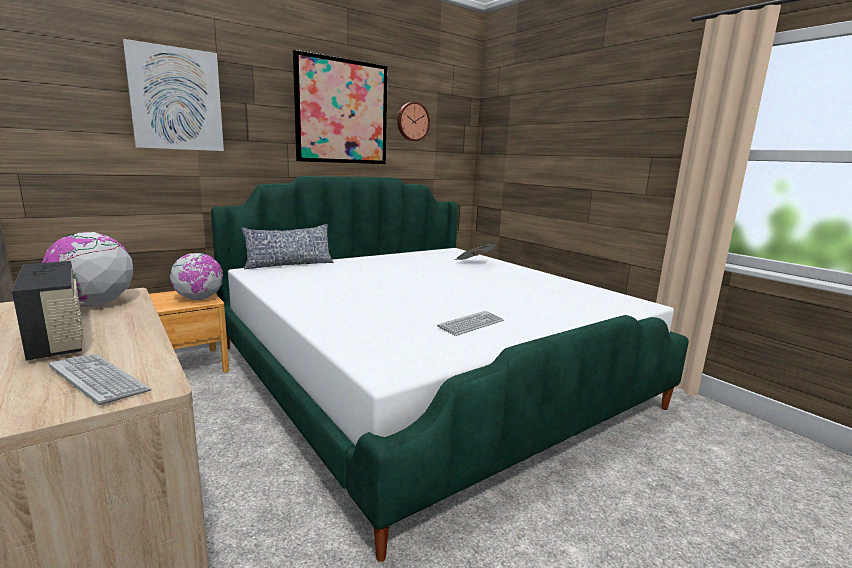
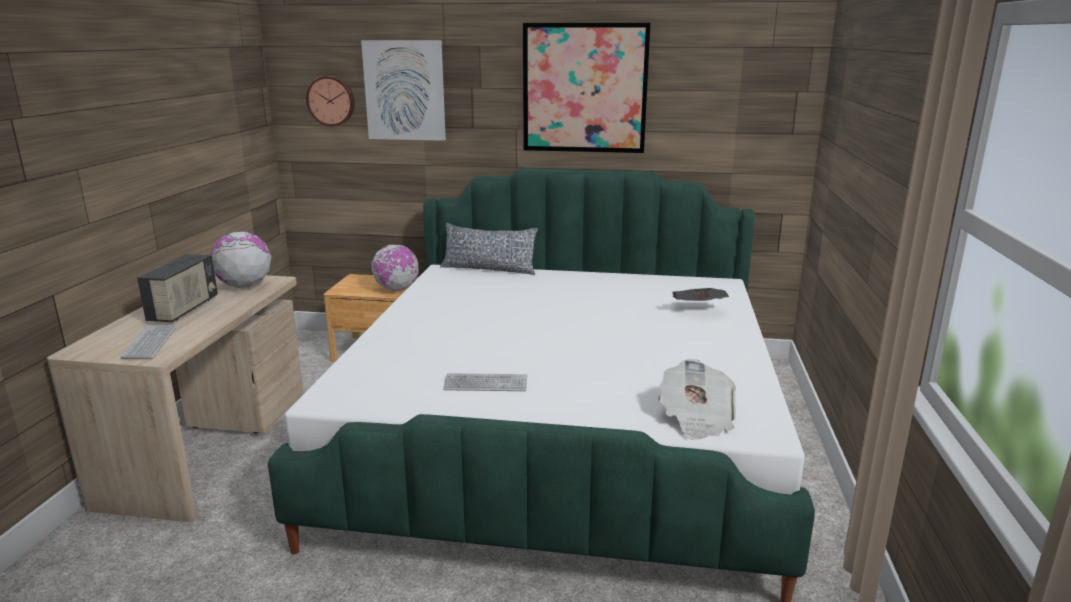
camera: 45 degrees right, 5 degrees up
wall clock [397,102,430,141] -> wall clock moved to [306,76,355,126]
none -> newspaper [658,359,736,440]

